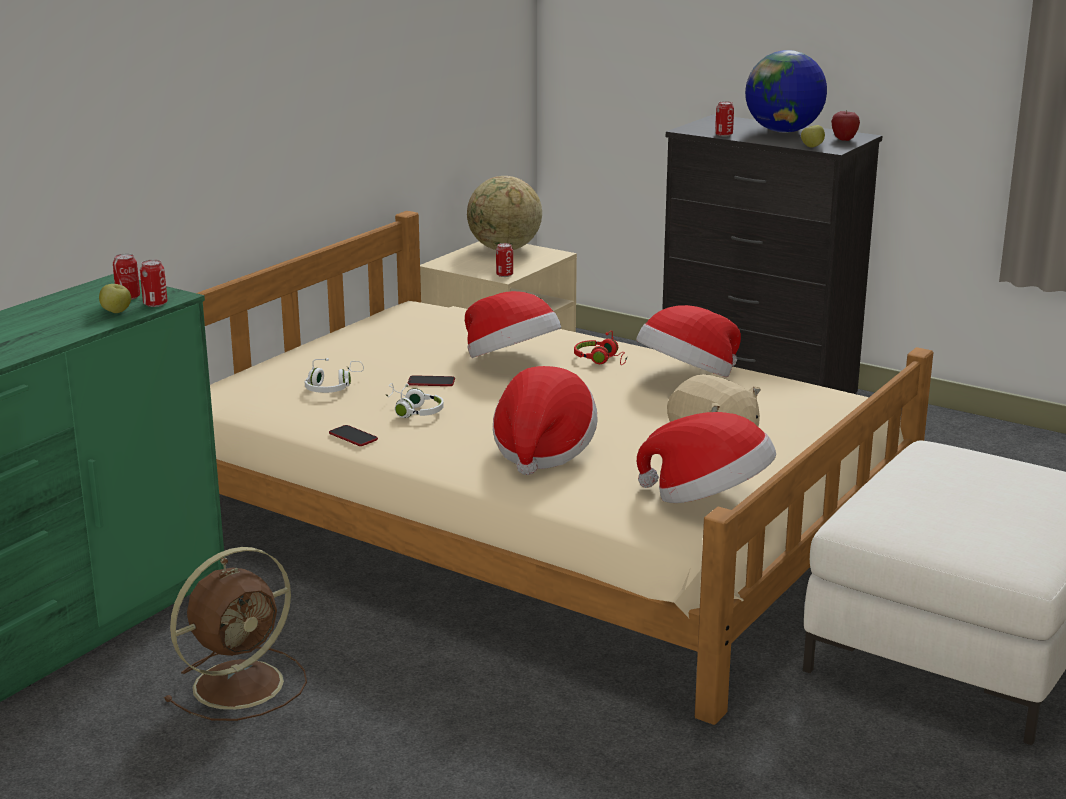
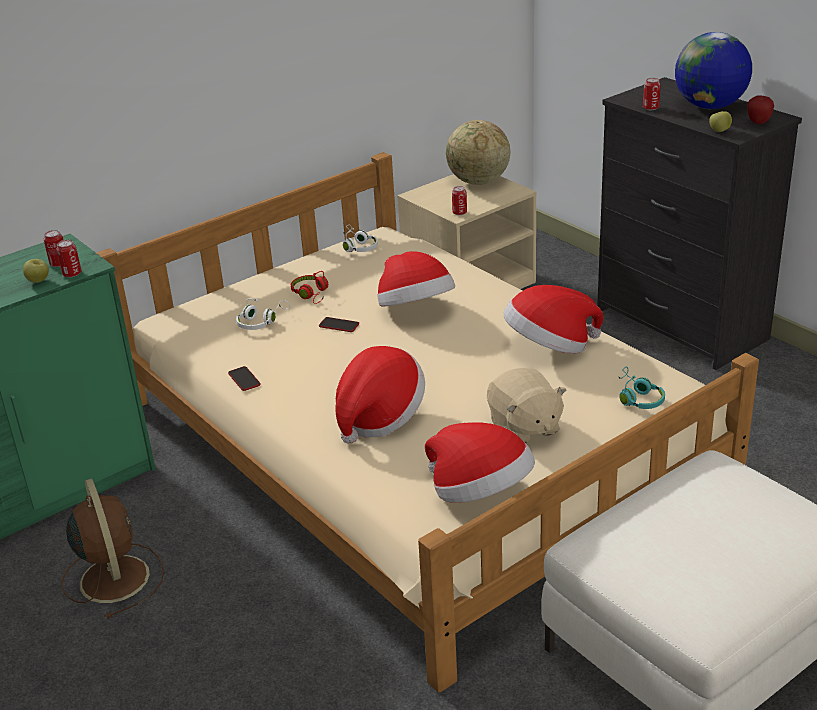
camera: 20 degrees right, 10 degrees up
brown fan [164,547,307,721] -> brown fan turned 90 degrees counterclockwise [61,478,164,619]
white headphones [386,383,444,418] -> white headphones moved to [343,224,378,252]
red headphones [574,330,628,365] -> red headphones moved to [291,271,328,304]
none -> turquoise headphones [619,367,665,409]

